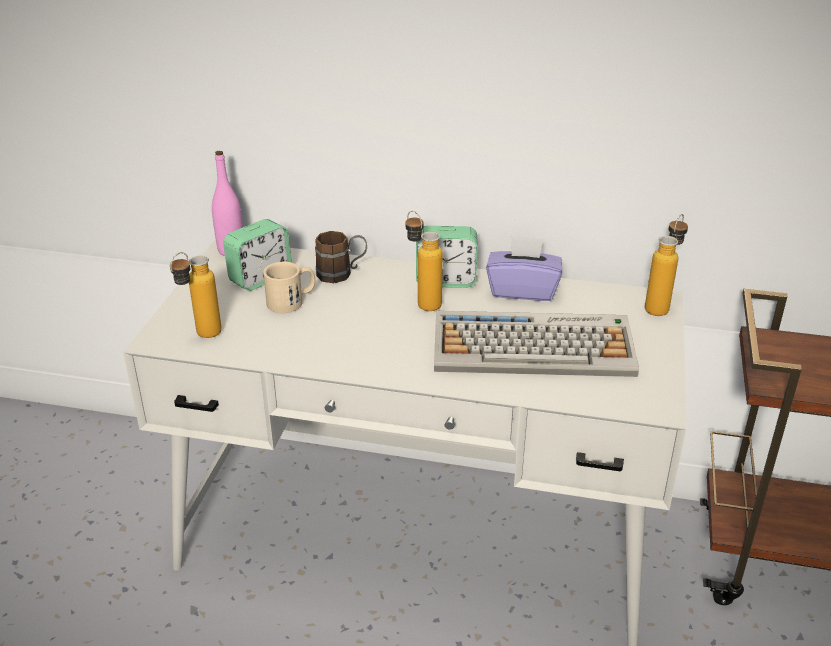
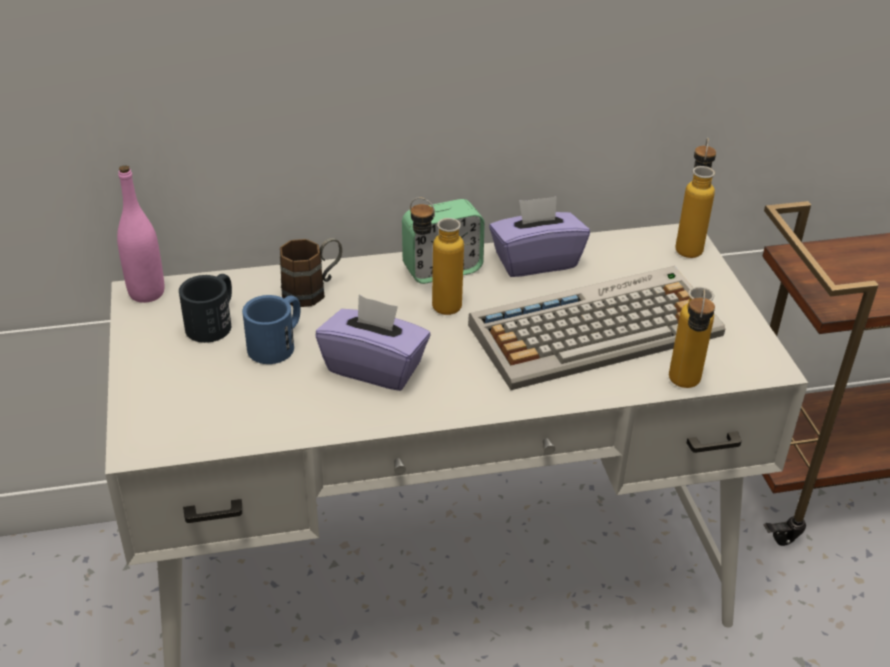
camera: 25 degrees left, 5 degrees up
bottle [170,252,222,338] -> bottle moved to [669,287,715,388]
alarm clock [223,219,292,291] -> black mug [179,274,232,343]
beige mug [263,262,315,313] -> blue mug [242,295,300,364]
none -> purple tissue box [316,295,431,391]

